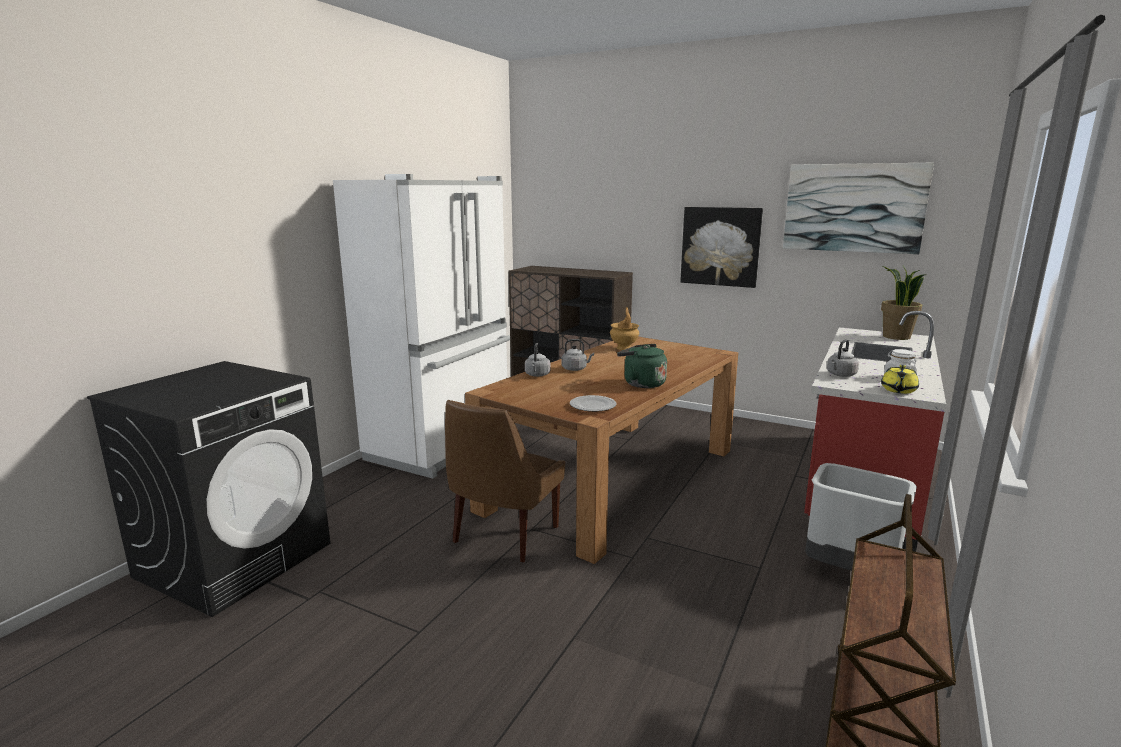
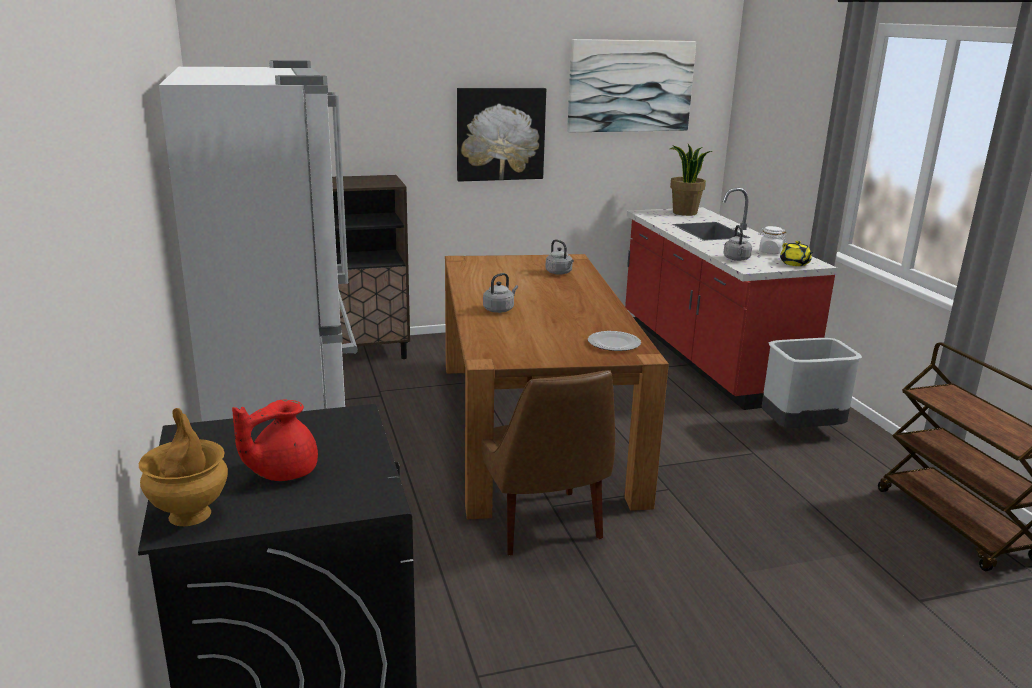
camera: 45 degrees left, 5 degrees up
grey kettle [525,343,551,377] -> grey kettle moved to [545,239,574,275]
brown vase [610,307,639,350] -> brown vase moved to [139,408,228,526]
green kettle [617,344,667,388] -> none
none -> red teapot [232,400,318,481]

